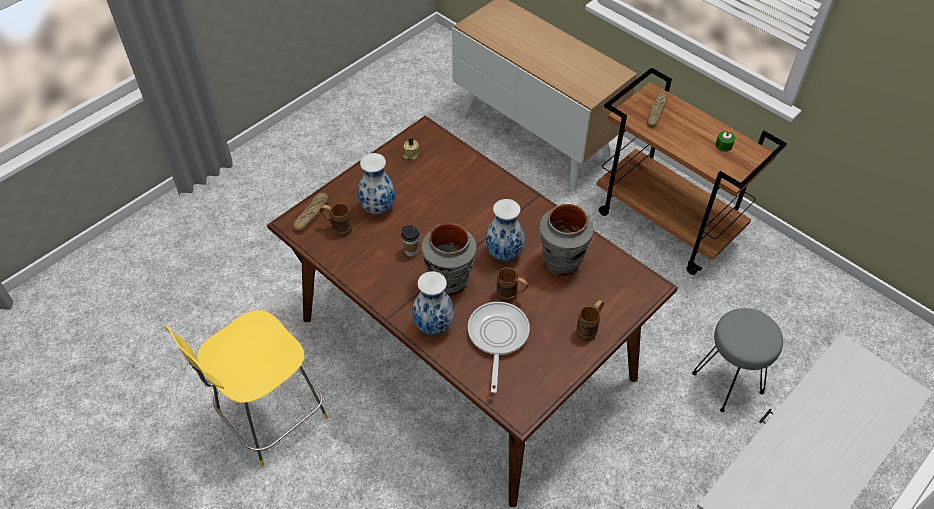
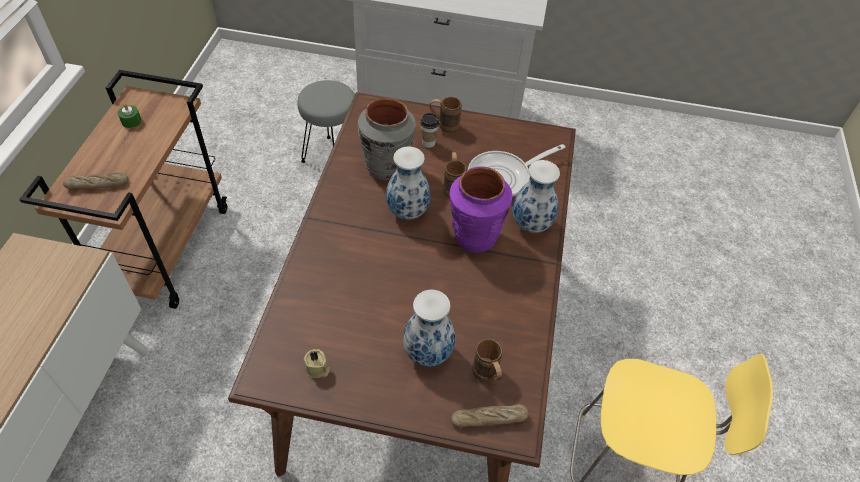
camera: 125 degrees left, 0 degrees up
cup [401,225,420,257] -> cup moved to [420,113,439,148]
grey vase [422,223,476,296] -> purple vase [449,166,512,253]

